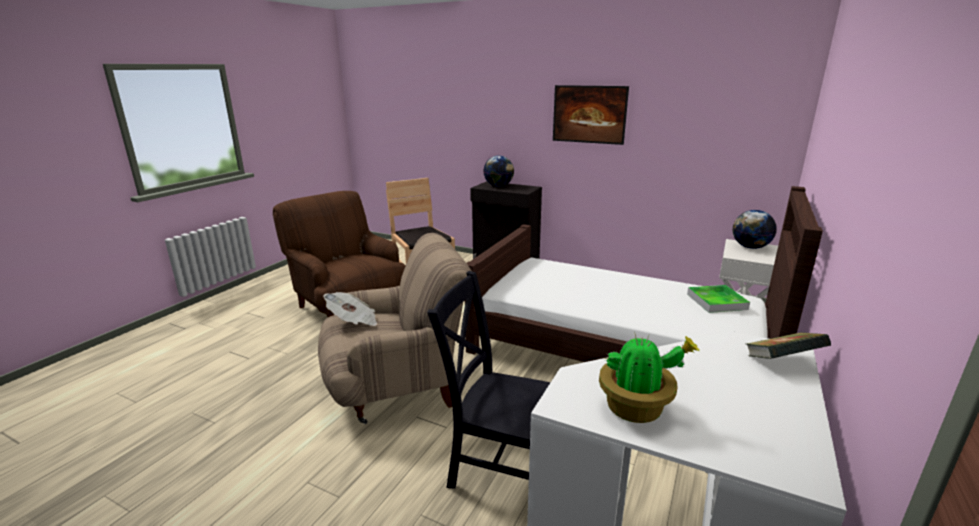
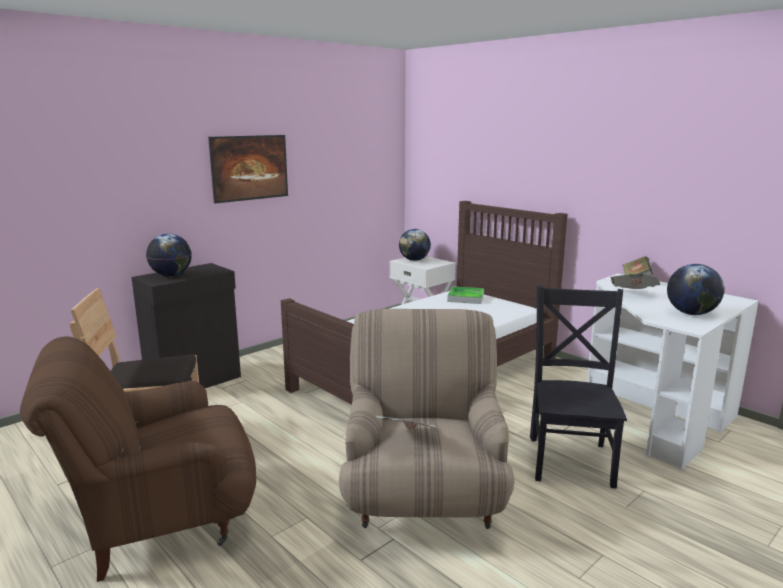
camera: 70 degrees left, 5 degrees down
black chair [427,271,551,488] -> black chair turned 150 degrees clockwise [530,285,627,489]
potted plant [599,333,700,423] -> globe [667,264,724,315]
none -> newspaper [610,274,660,289]

